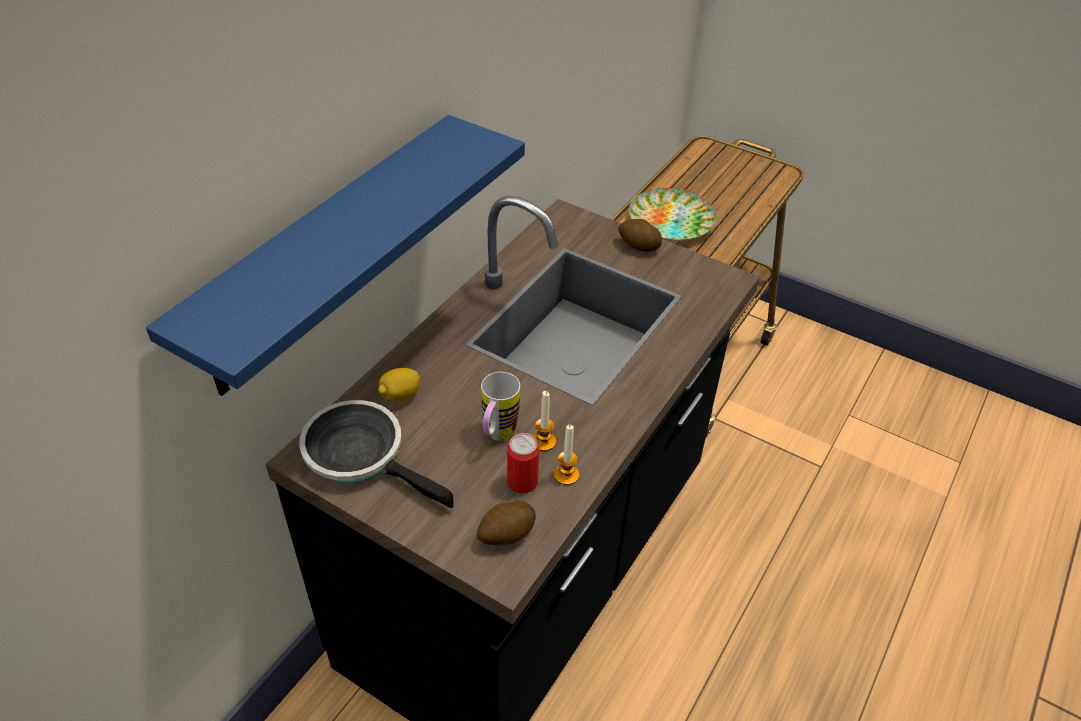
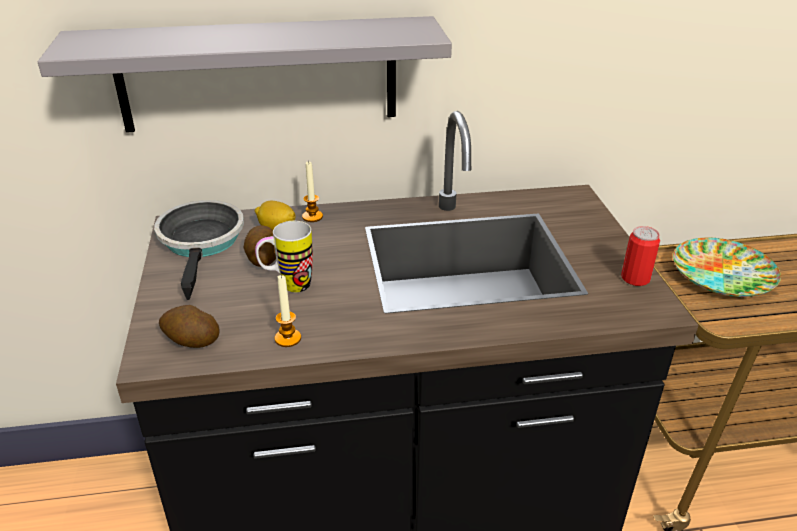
camera: 50 degrees right, 10 degrees down
blue shelf [146,115,525,396] -> grey shelf [38,16,452,132]
can [507,433,539,493] -> can moved to [621,226,660,286]
candle [533,391,556,451] -> candle moved to [302,162,323,222]
potato [618,219,662,252] -> potato moved to [243,225,276,267]

